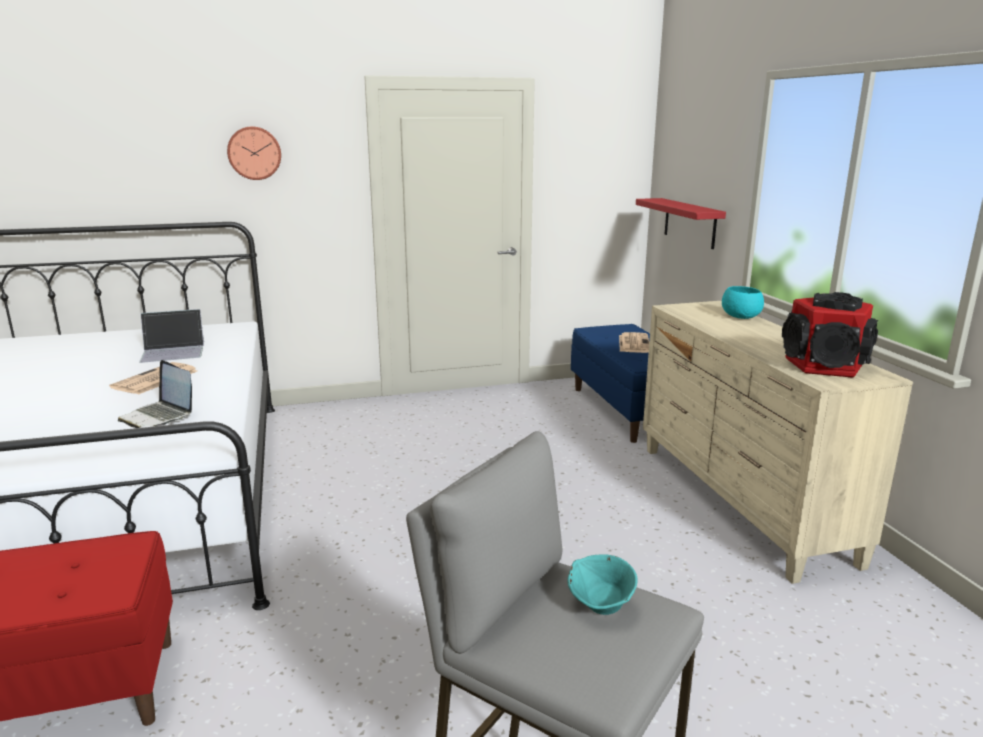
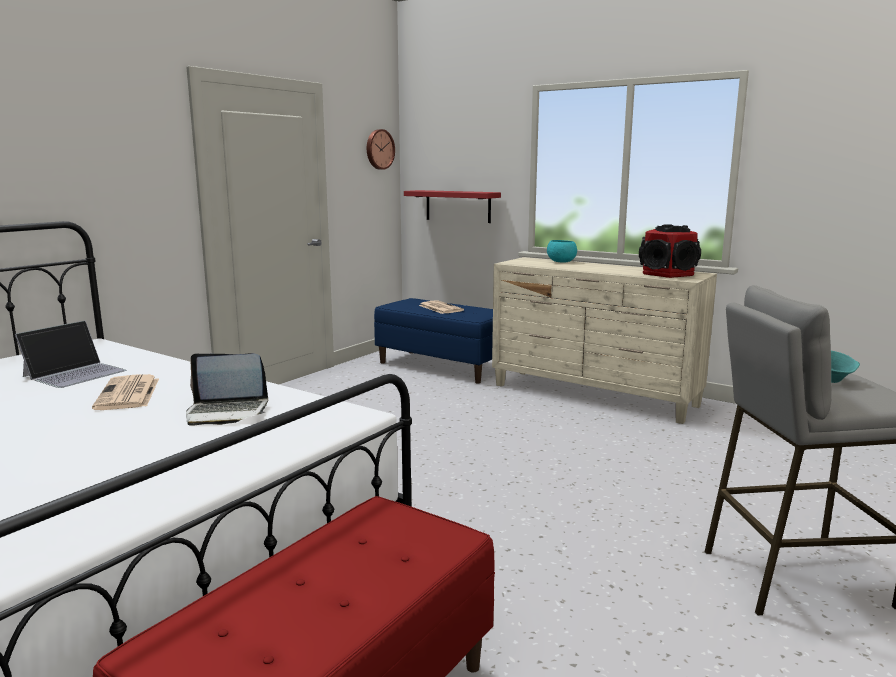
camera: 40 degrees left, 5 degrees down
wall clock [227,126,281,180] -> wall clock moved to [367,129,395,170]

